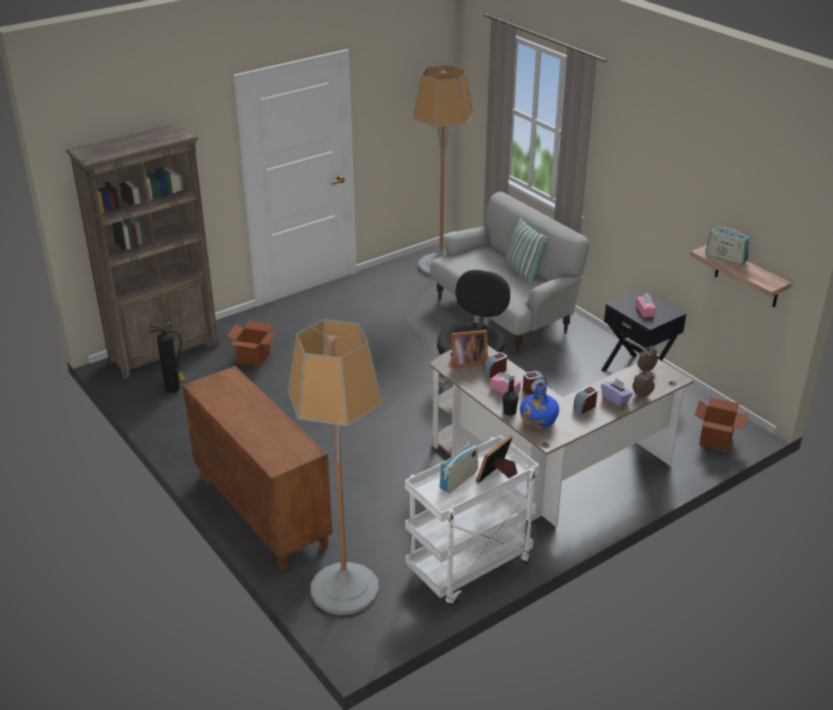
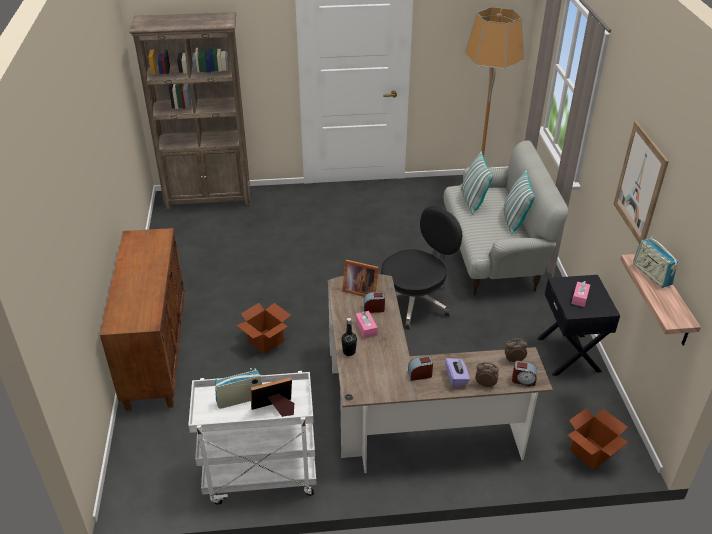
camera: 30 degrees right, 5 degrees up
fire extinguisher [149,326,185,393] -> none
cardboard box [227,321,277,367] -> cardboard box moved to [236,303,291,354]
floor lamp [288,319,383,615] -> none
blue bottle [520,382,559,429] -> none
alarm clock [523,371,547,395] -> alarm clock moved to [512,361,537,386]
none -> pillow [461,151,493,215]
none -> picture [614,121,669,244]

